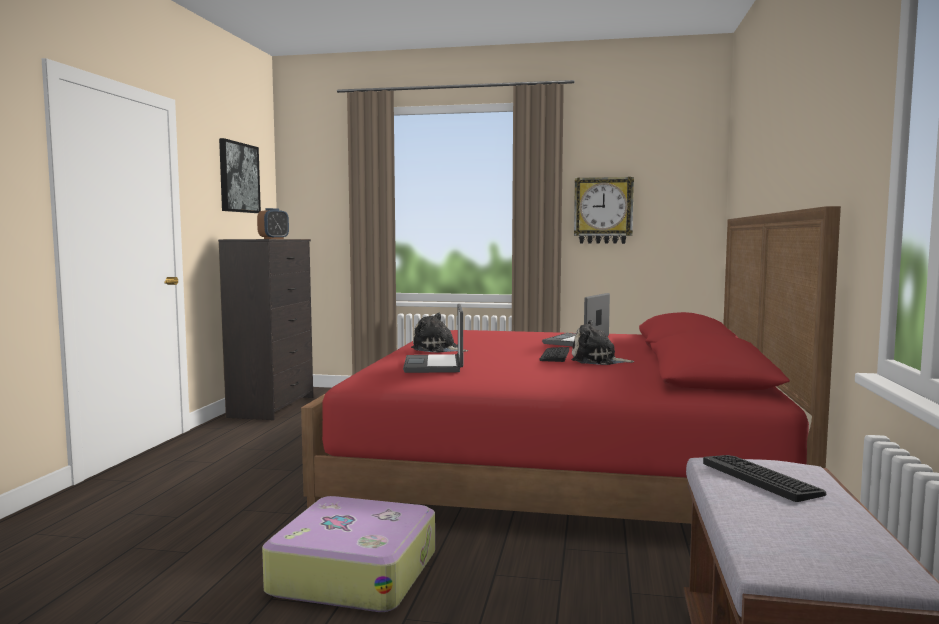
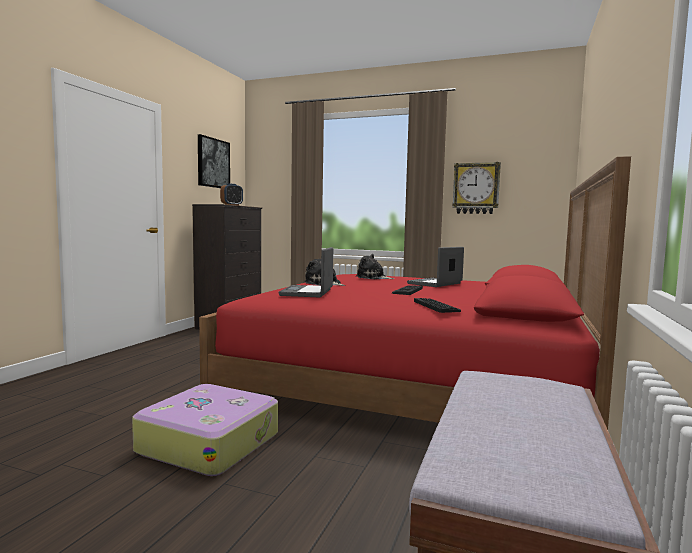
camera: 10 degrees right, 0 degrees up
plush toy [571,320,635,365] -> plush toy moved to [356,254,394,279]
keyboard [703,455,826,502] -> keyboard moved to [414,298,461,313]

